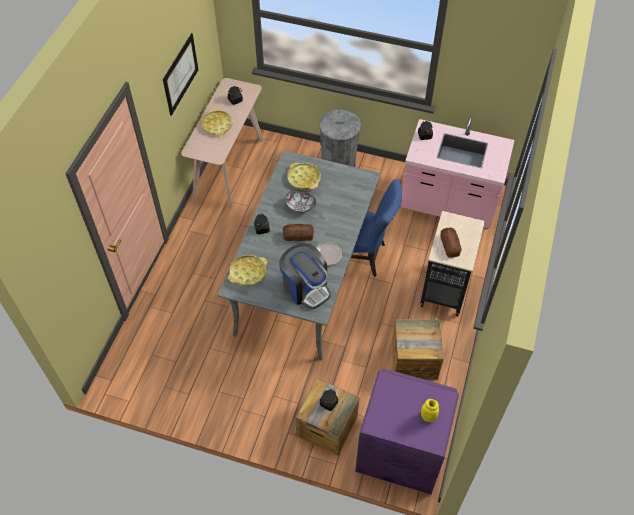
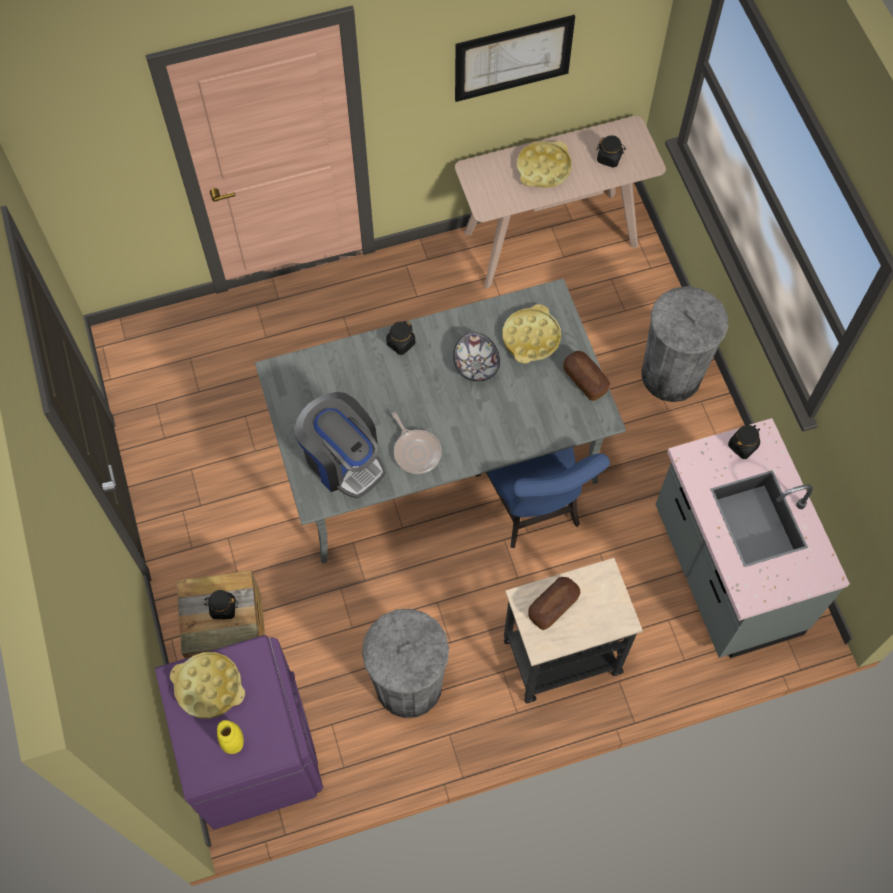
camera: 55 degrees right, 10 degrees up
yellow tray [228,255,267,286] -> yellow tray moved to [170,652,245,718]
coffee machine [279,243,331,309] -> coffee machine turned 60 degrees counterclockwise [294,392,386,498]
bread [283,224,314,241] -> bread moved to [563,351,610,401]
crate [392,319,443,380] -> grey trash can [362,609,449,718]
pink counter [400,116,515,229] -> grey counter [655,418,850,658]

